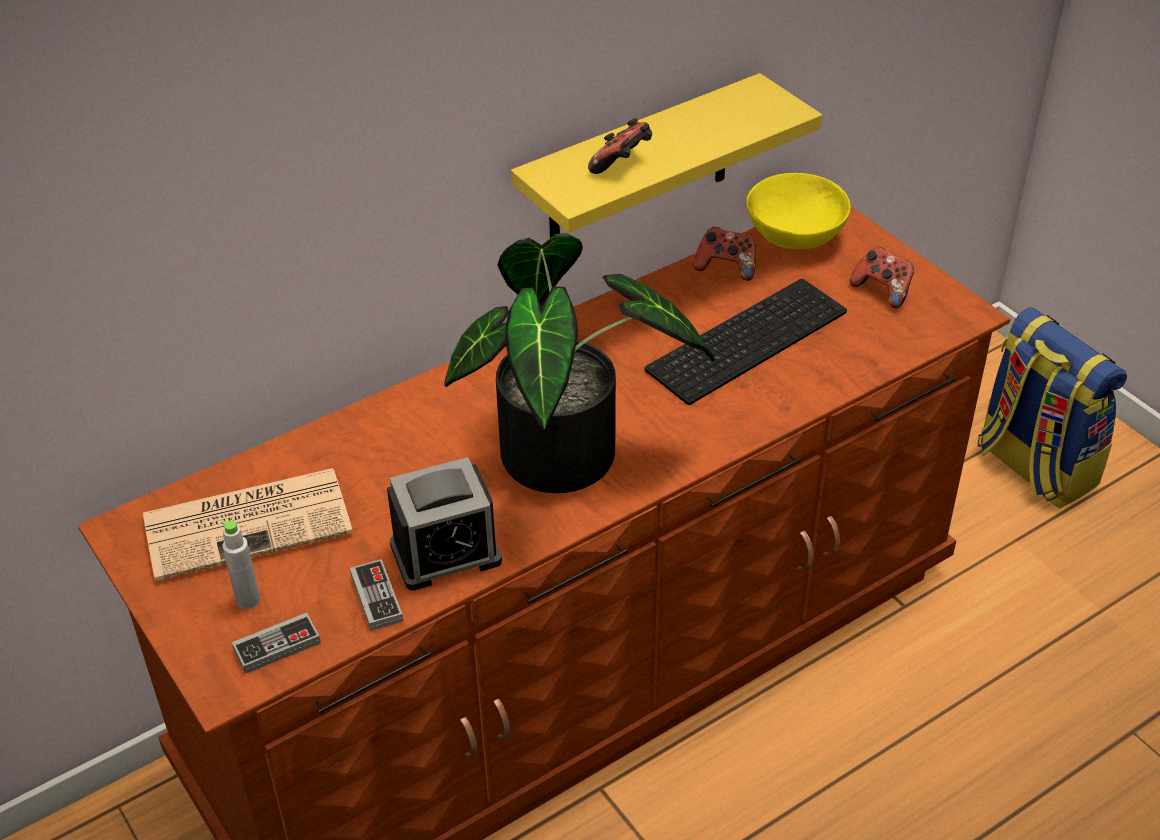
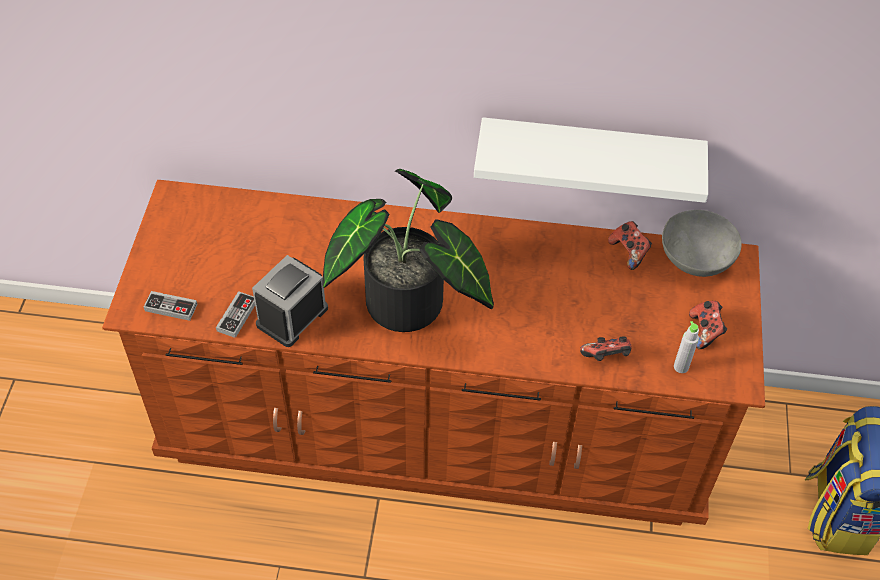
camera: 40 degrees right, 10 degrees up
newspaper [143,468,353,581] -> none
grey bottle [221,520,260,609] -> grey bottle moved to [674,321,699,373]
alarm clock [387,457,502,591] -> alarm clock turned 105 degrees clockwise [252,255,328,347]
yellow shelf [511,73,822,238] -> white shelf [474,117,708,203]
game controller [588,118,652,174] -> game controller moved to [580,336,632,361]
keyboard [645,279,847,405] -> none
yellow bowl [746,173,851,250] -> grey bowl [662,210,742,277]

